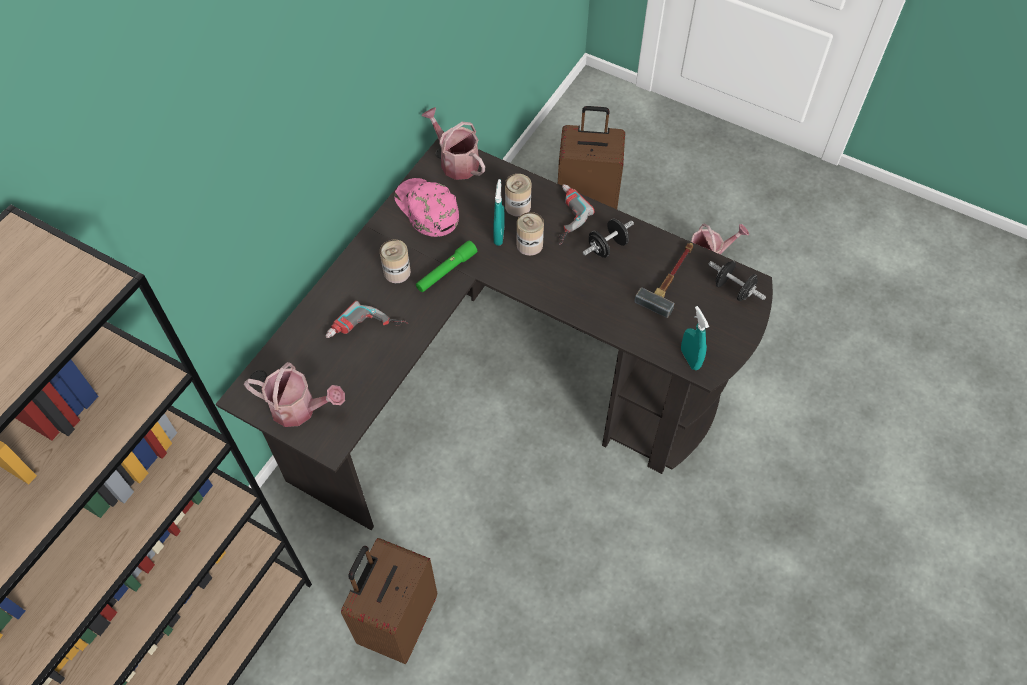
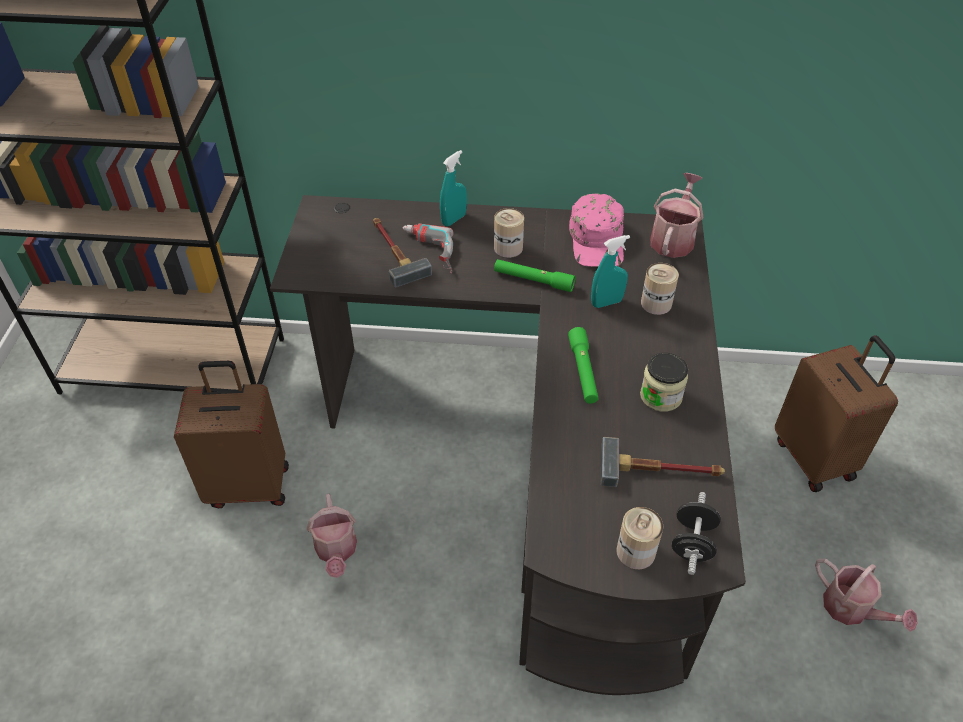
camera: 65 degrees right, 10 degrees down
watering can [244,362,345,427] -> watering can moved to [307,493,357,578]
pink cap [394,178,459,237] -> pink cap turned 150 degrees clockwise [569,193,624,267]
can [517,212,544,256] -> can moved to [616,507,663,569]
power drill [559,184,595,245] -> none
black dumbbell [582,219,634,258] -> jar [640,353,688,412]
turquoise spray bottle [681,306,709,370] -> turquoise spray bottle moved to [440,150,467,226]
none -> hammer [373,218,432,287]
none -> green flashlight [568,327,599,404]

